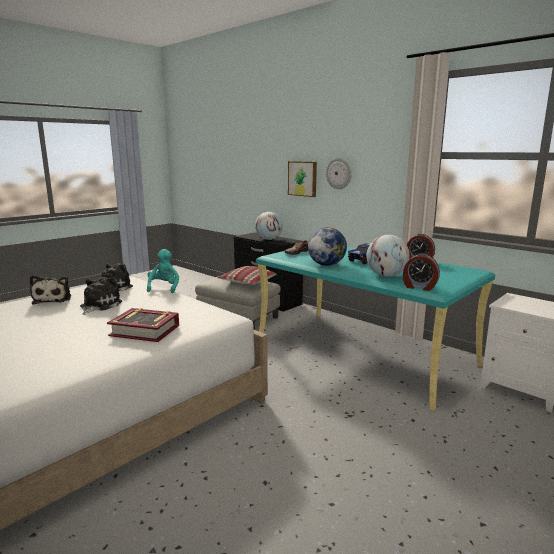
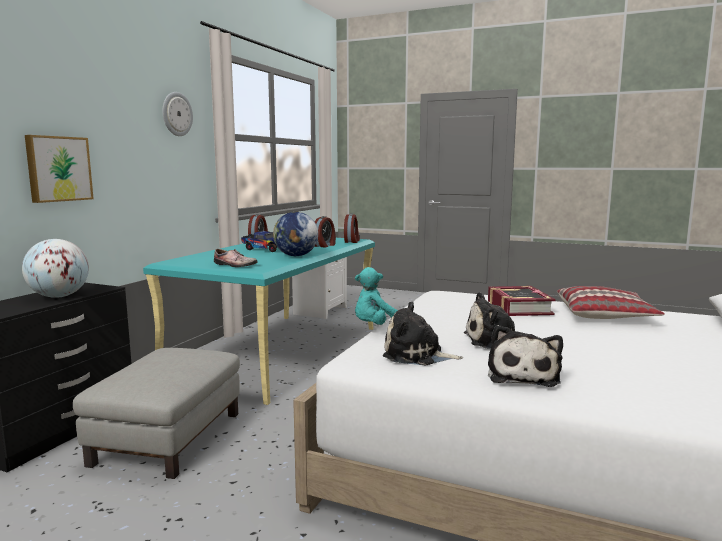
camera: 110 degrees left, 5 degrees down
plush toy [30,275,71,305] -> plush toy turned 135 degrees clockwise [488,325,563,387]
pillow [217,266,276,285] -> pillow moved to [557,286,665,319]
wall clock [326,158,352,189] -> wall clock moved to [163,92,193,136]
globe [366,235,410,277] -> alarm clock [315,216,336,247]

